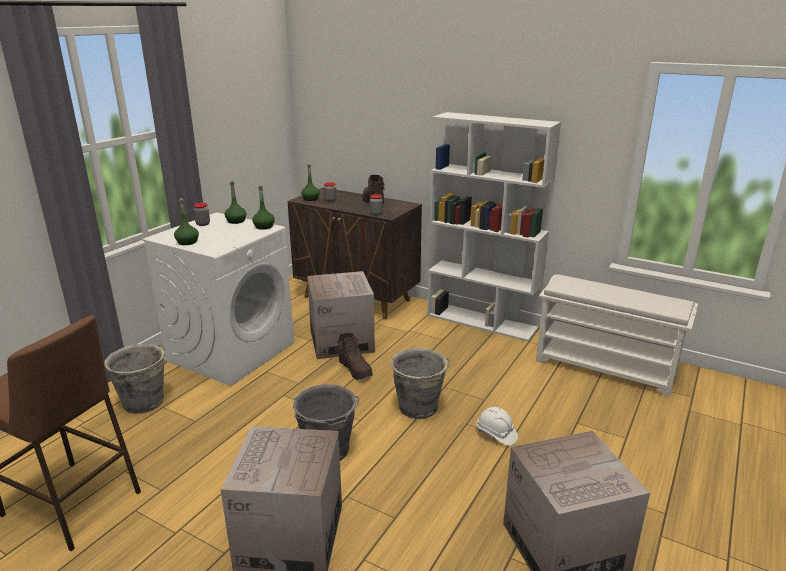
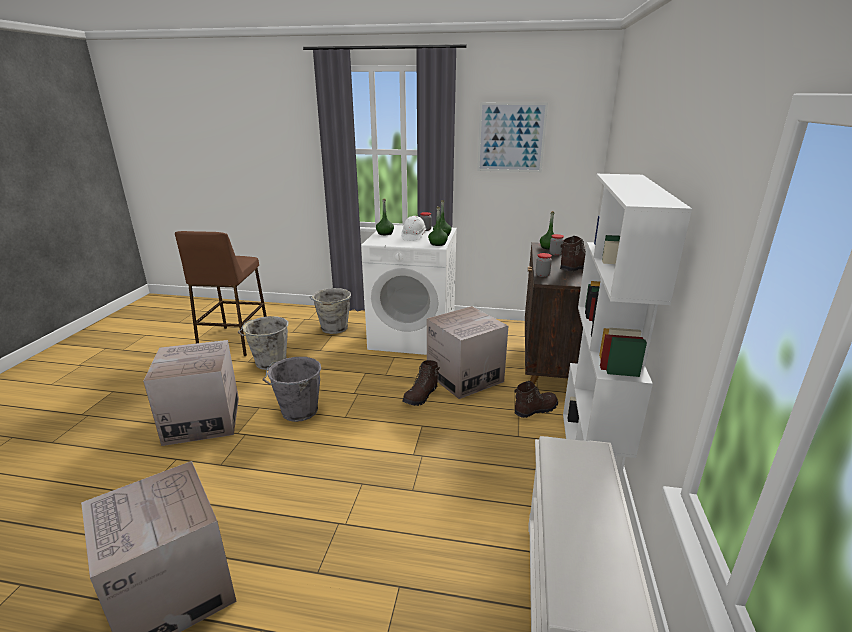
camera: 70 degrees right, 0 degrees up
grey bucket [391,348,450,419] -> grey bucket moved to [238,316,288,370]
white hard hat [477,407,518,446] -> white hard hat moved to [401,216,426,241]
none -> picture [477,102,548,172]
none -> brown boot [514,381,558,418]

